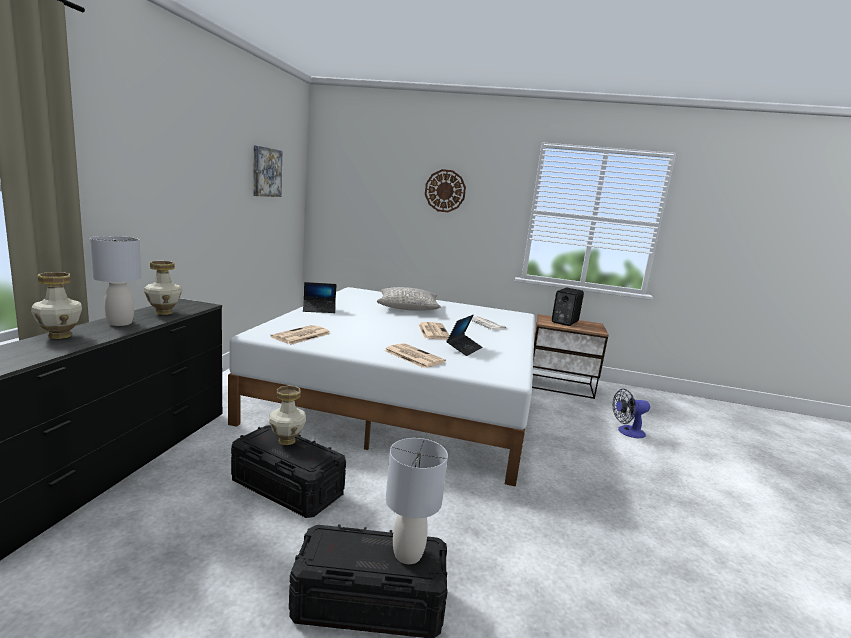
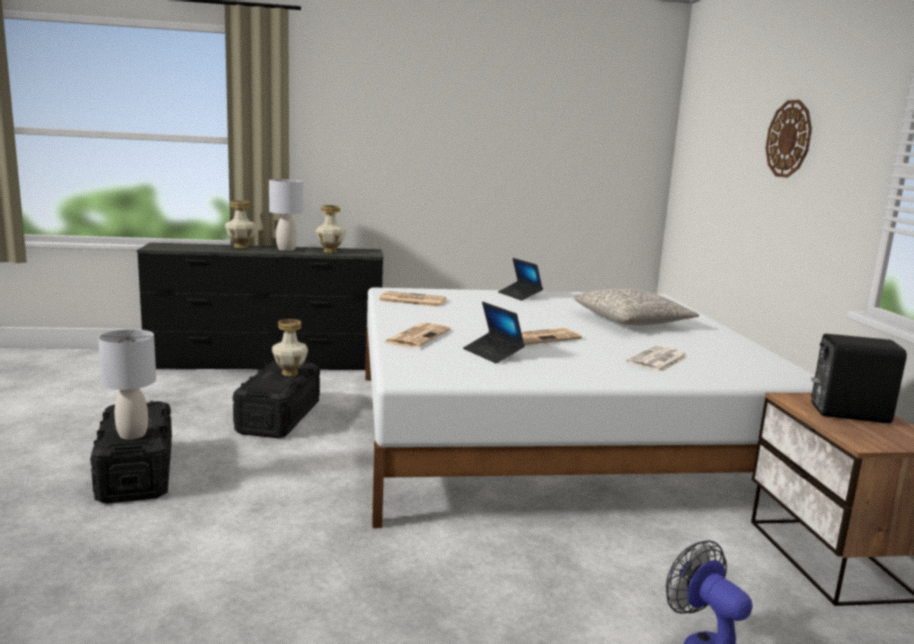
camera: 70 degrees right, 0 degrees up
picture [253,145,282,197] -> none
laptop [446,315,482,356] -> laptop turned 45 degrees clockwise [463,302,525,363]

